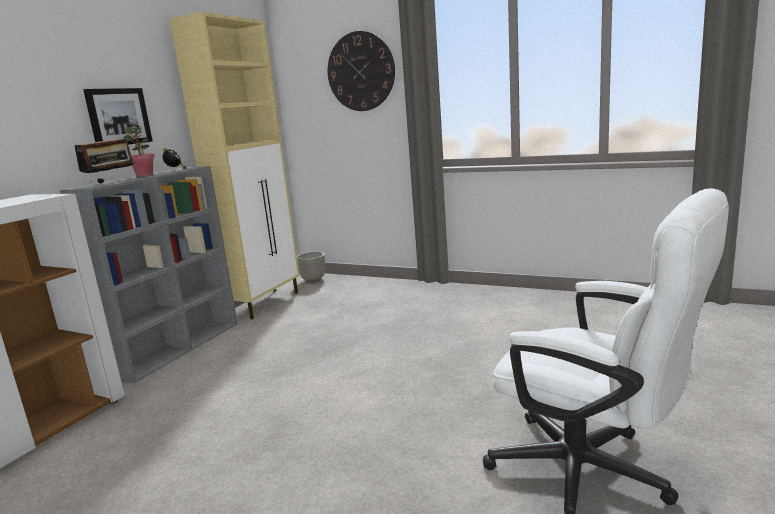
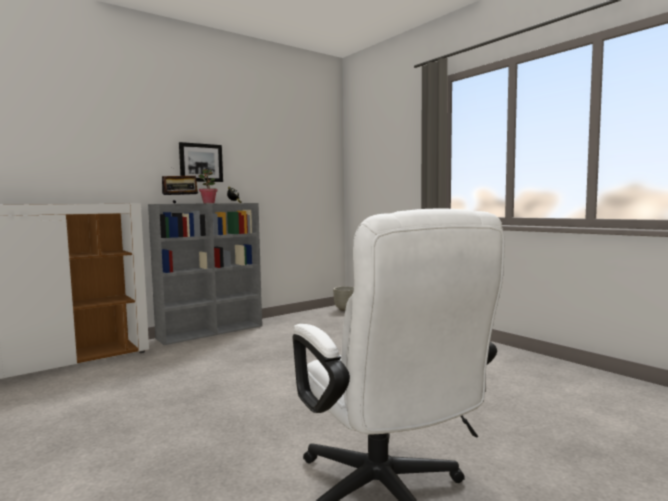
camera: 25 degrees right, 10 degrees down
beige cabinet [170,12,299,319] -> none
wall clock [328,31,395,111] -> none

